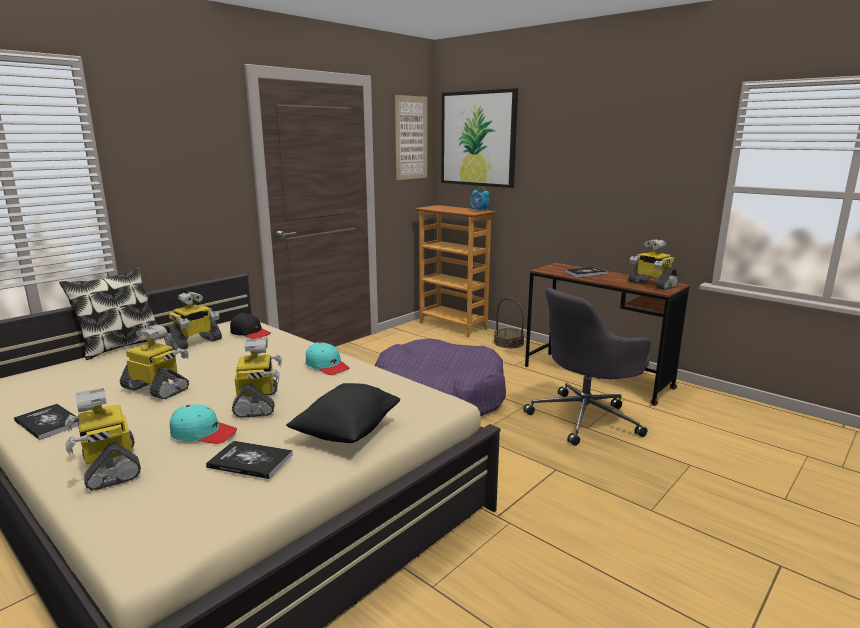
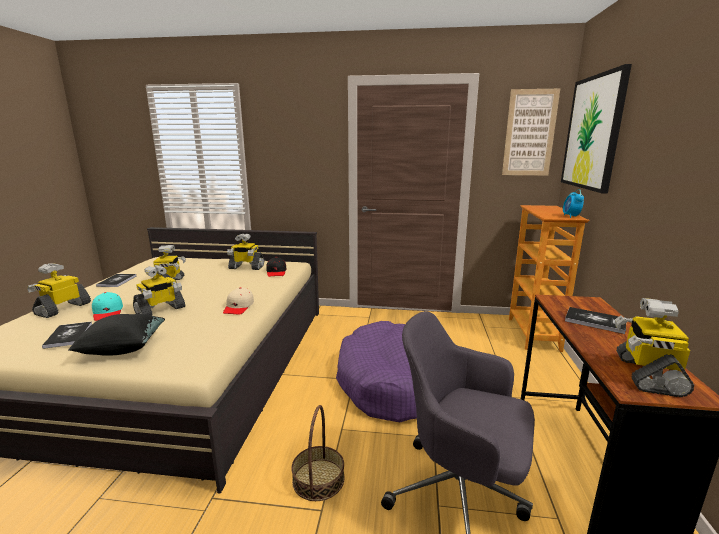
camera: 55 degrees right, 0 degrees up
pillow [59,267,163,360] -> none
turquoise cap [306,342,350,375] -> beige cap [223,287,254,315]
basket [494,297,525,348] -> basket moved to [291,405,344,501]

